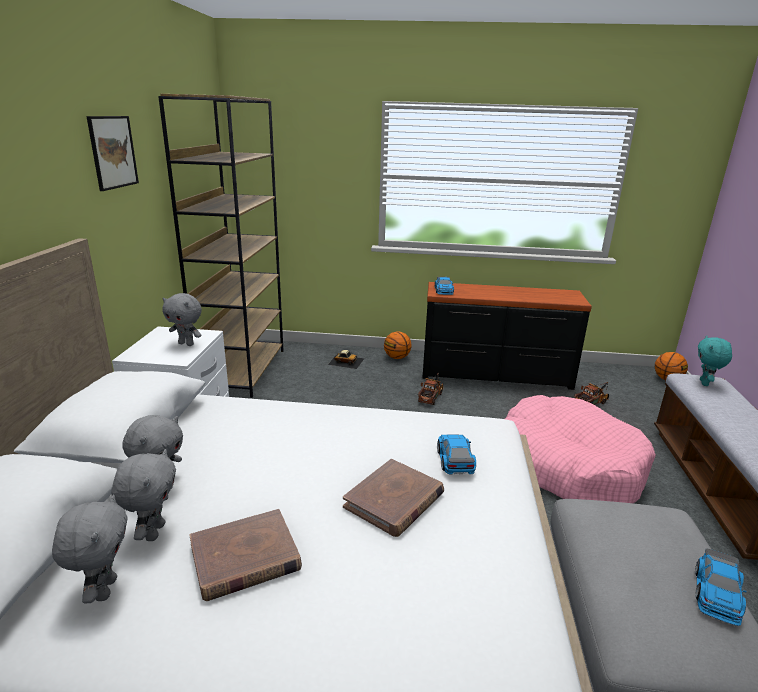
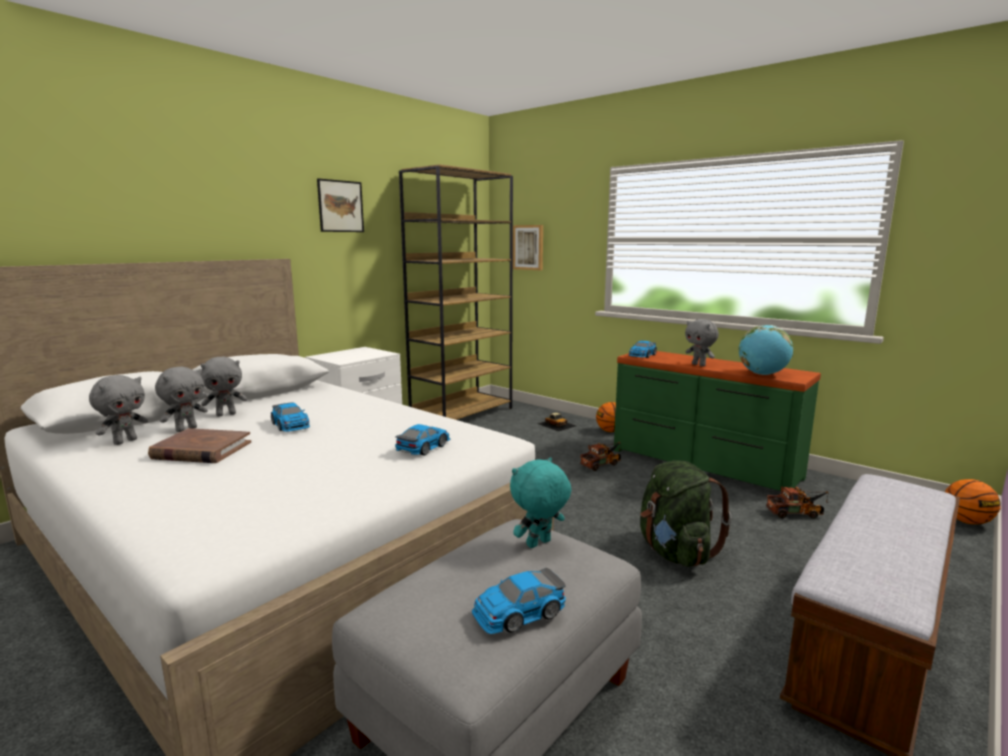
camera: 35 degrees right, 10 degrees down
grey plush toy [162,293,202,346] -> grey plush toy moved to [685,319,719,366]
brown book [343,459,444,537] -> none
black dresser [422,282,592,390] -> green dresser [614,351,821,491]
pink dog bed [505,395,656,503] -> green backpack [640,460,732,567]
turquoise plush toy [698,336,732,386] -> turquoise plush toy moved to [510,457,571,548]
none -> toy car [271,402,310,432]
none -> picture [513,225,543,270]
none -> globe [738,325,793,375]

